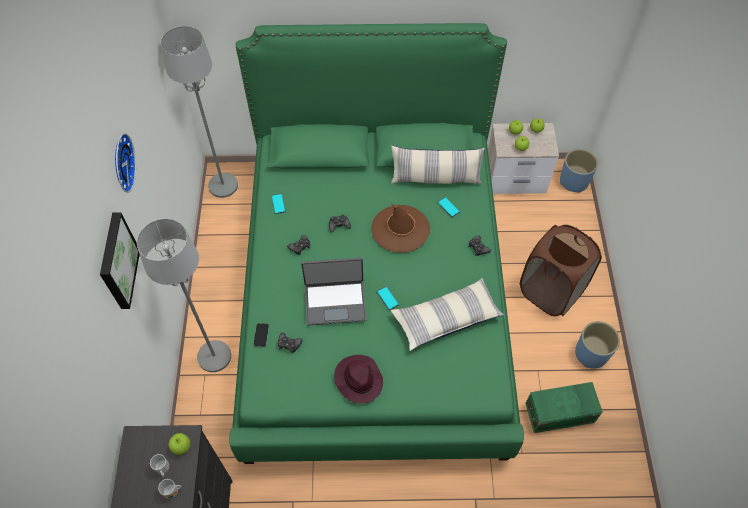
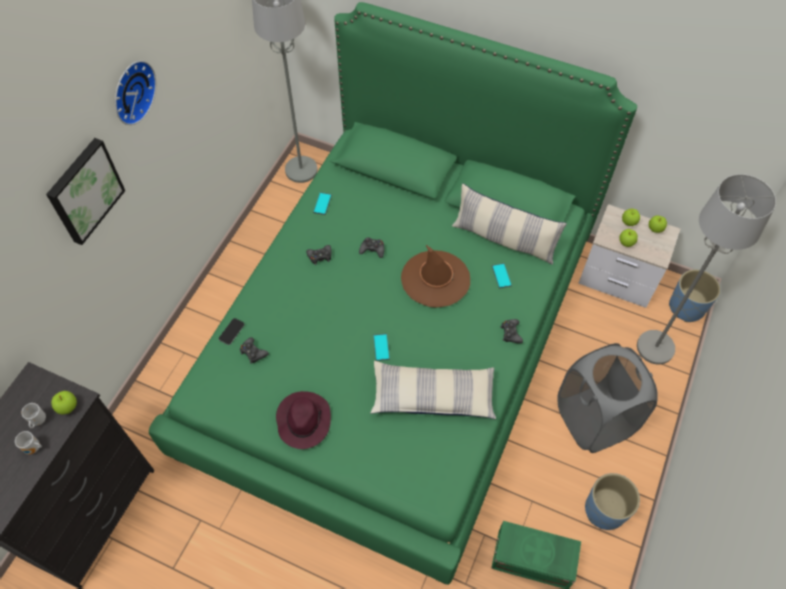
camera: 25 degrees right, 0 degrees up
grey floor lamp [137,219,231,372] -> grey floor lamp moved to [637,174,776,364]
laptop [301,258,367,326] -> none
brown laundry basket [520,225,602,316] -> grey laundry basket [557,343,658,453]

